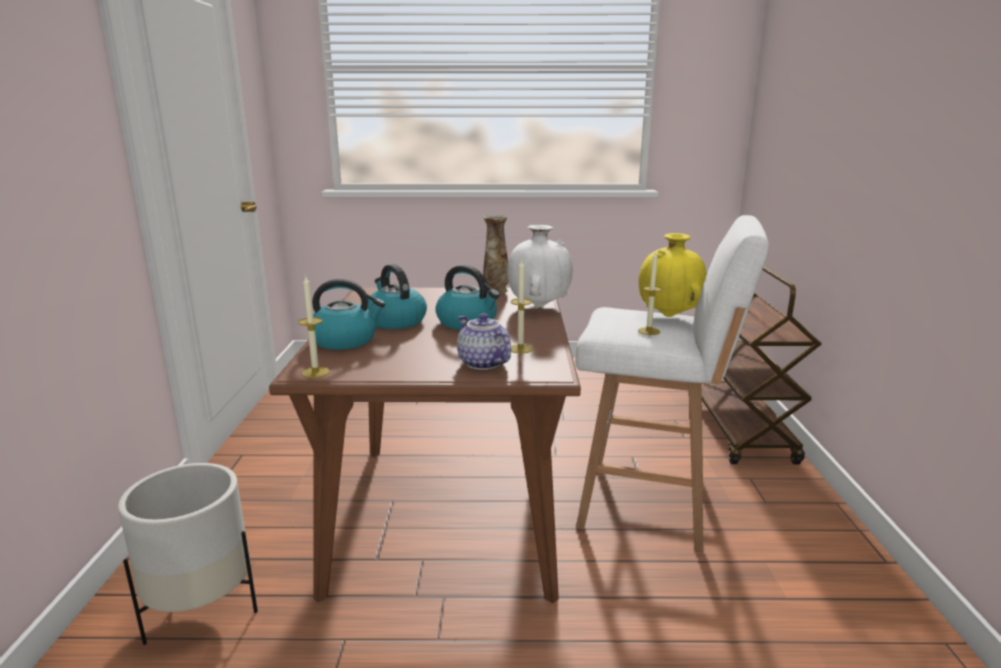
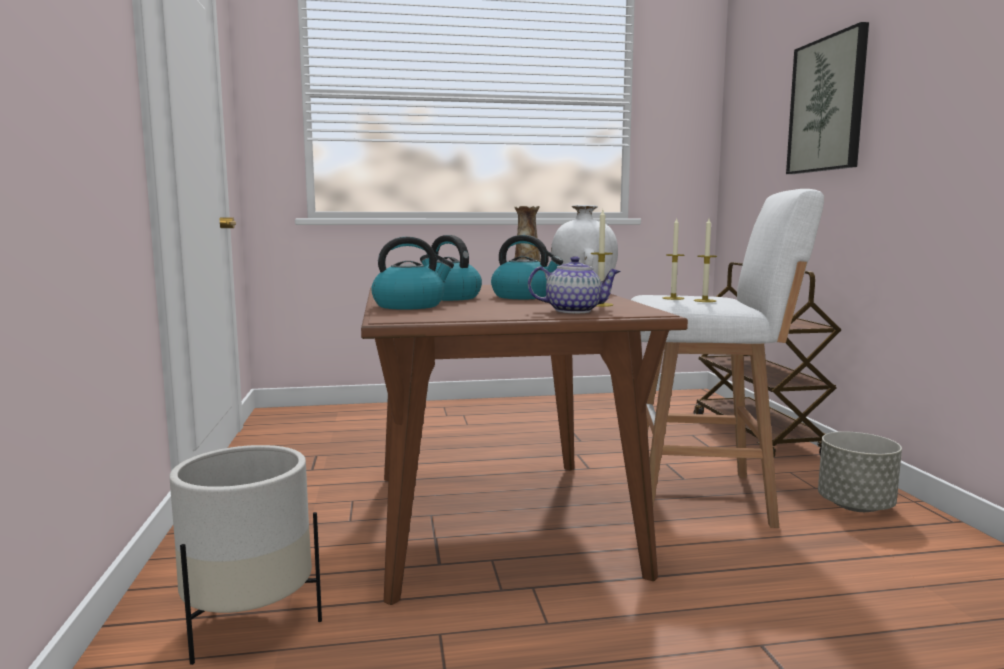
camera: 10 degrees left, 10 degrees down
candle [298,275,330,378] -> candle moved to [663,218,684,300]
teapot [457,313,511,370] -> teapot turned 135 degrees clockwise [528,256,621,313]
yellow vase [638,233,707,317] -> none
none -> picture [786,22,869,174]
none -> grey planter [818,431,902,512]

